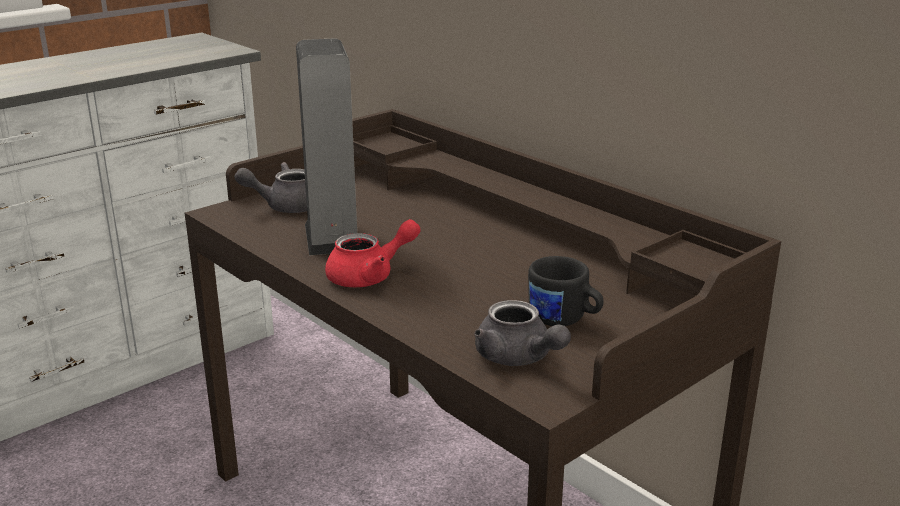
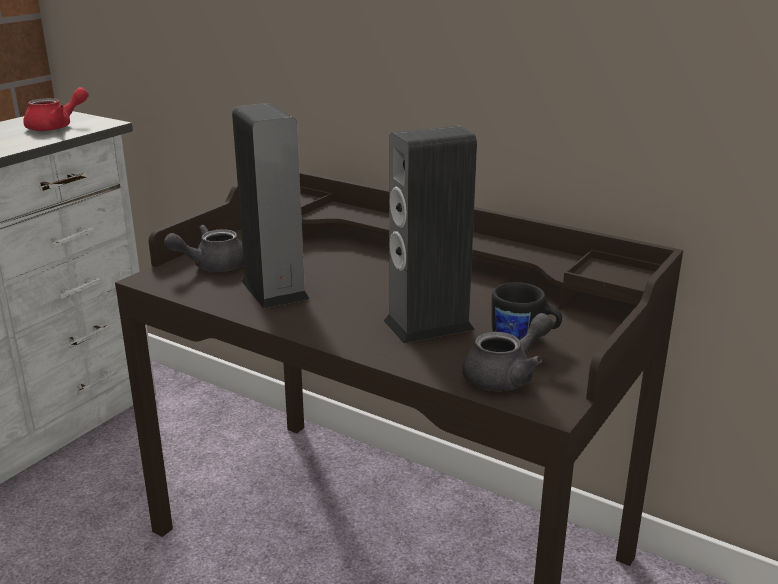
camera: 15 degrees left, 0 degrees up
red teapot [325,219,420,287] -> red teapot moved to [23,87,89,131]
grey teapot [474,300,571,366] -> grey teapot turned 75 degrees counterclockwise [462,313,553,391]
none -> speaker [384,126,477,344]

